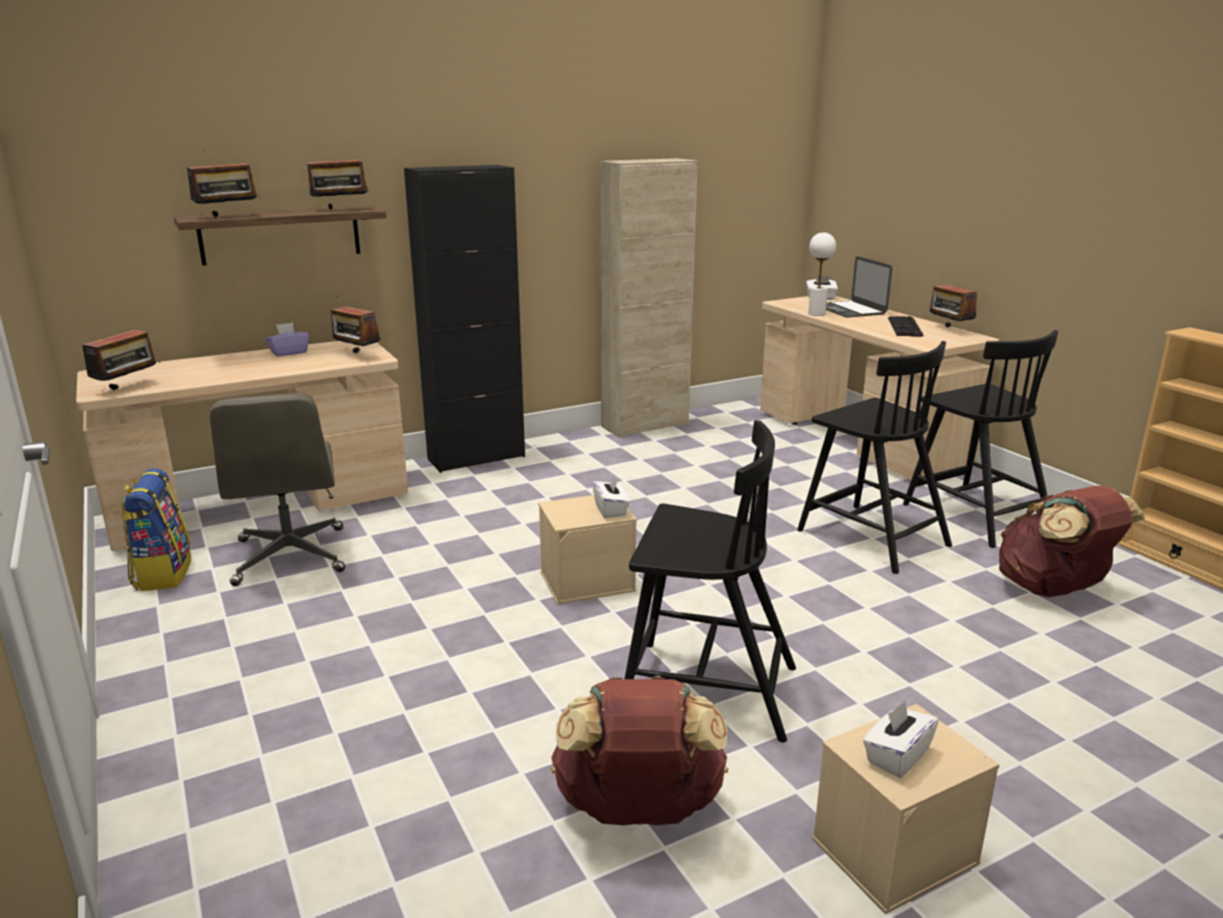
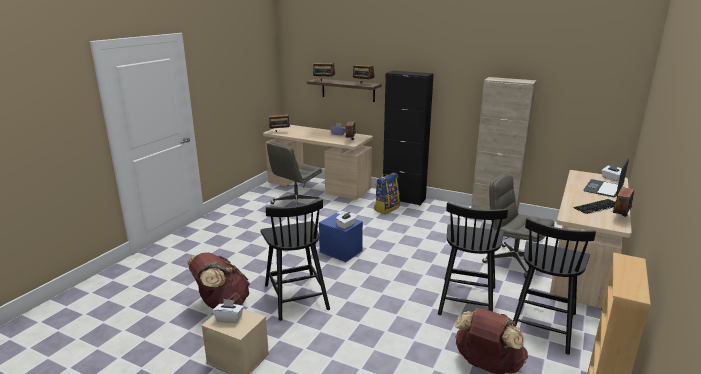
camera: 55 degrees right, 0 degrees up
backpack [121,468,191,591] -> backpack moved to [374,172,400,214]
beige storage box [538,495,637,605] -> blue storage box [319,213,363,262]
white table lamp [808,232,836,316] -> none
none -> grey office chair [482,174,555,278]

